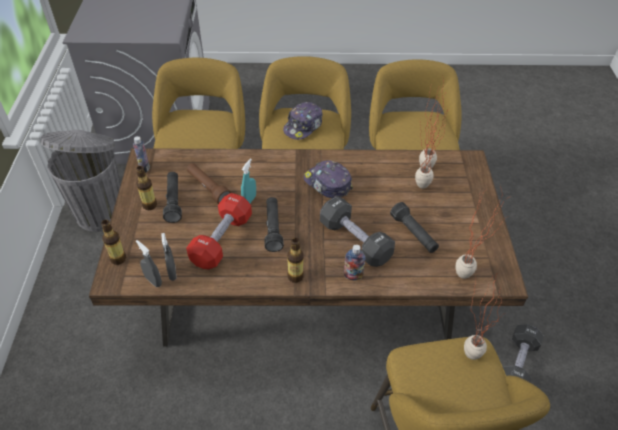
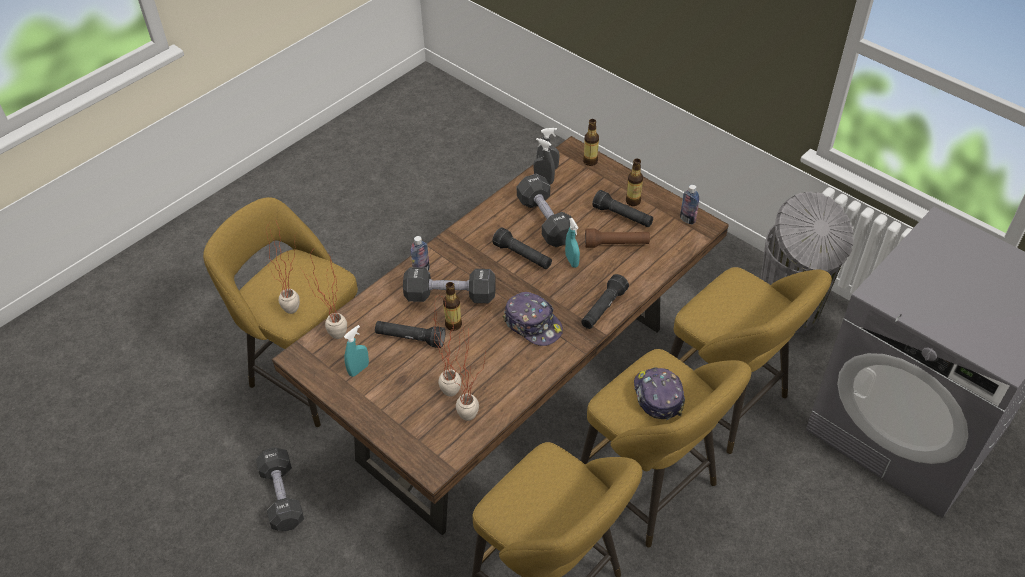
camera: 135 degrees right, 0 degrees up
red dumbbell [186,193,252,269] -> black dumbbell [517,173,577,247]
bottle [287,238,304,283] -> bottle moved to [443,282,462,331]
cap [304,160,353,198] -> cap turned 45 degrees clockwise [503,292,563,346]
none -> turquoise spray bottle [344,325,369,377]
none -> black flashlight [581,274,629,329]

